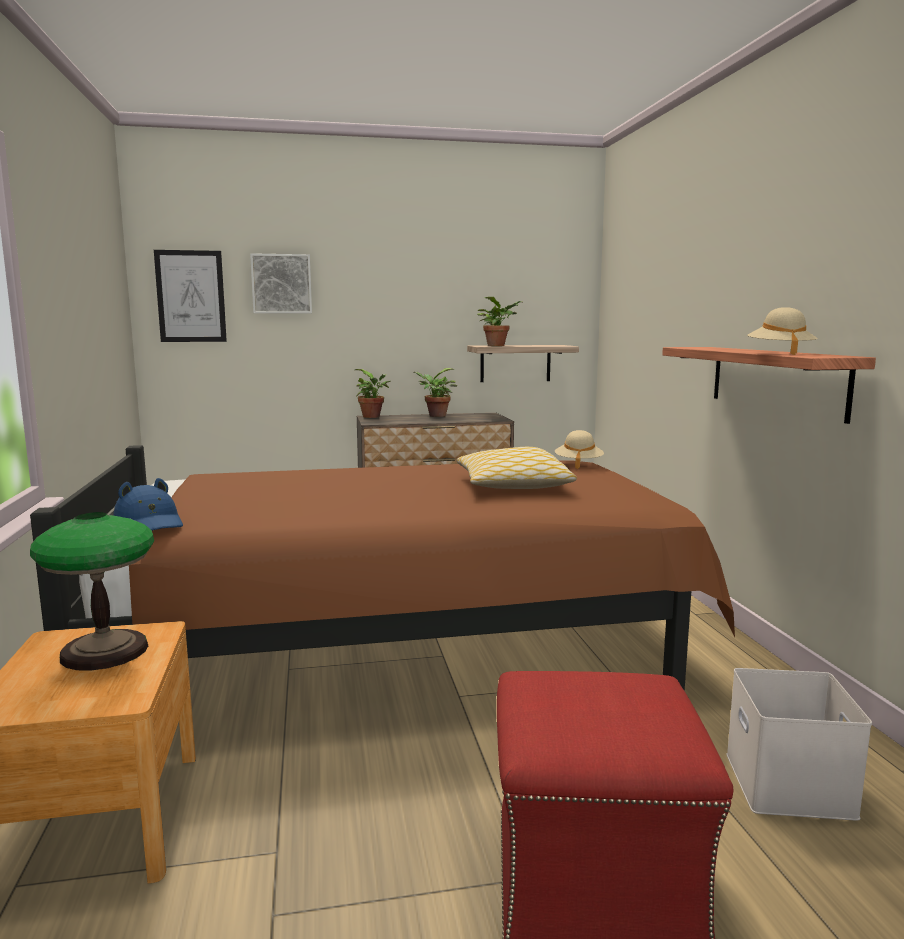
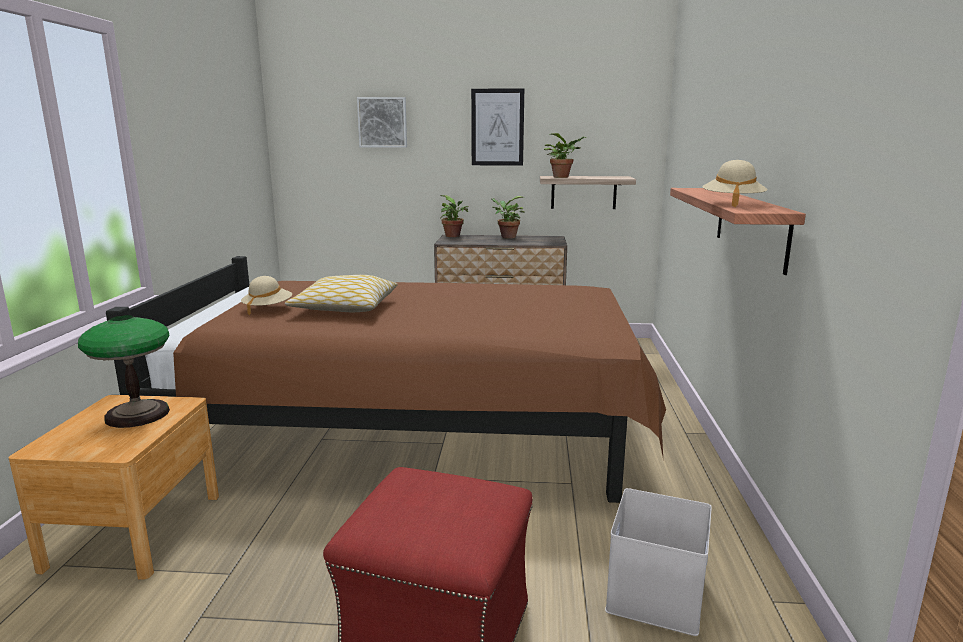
camera: 15 degrees right, 5 degrees up
blue hat [113,478,183,531] -> none
picture [154,250,227,342] -> picture moved to [471,88,524,166]
pillow [457,447,577,489] -> pillow moved to [285,275,398,312]
beige hat [555,430,604,469] -> beige hat moved to [241,276,292,315]

